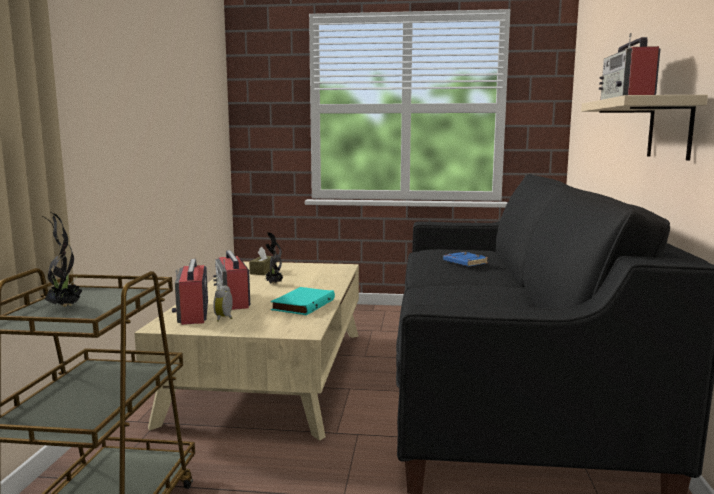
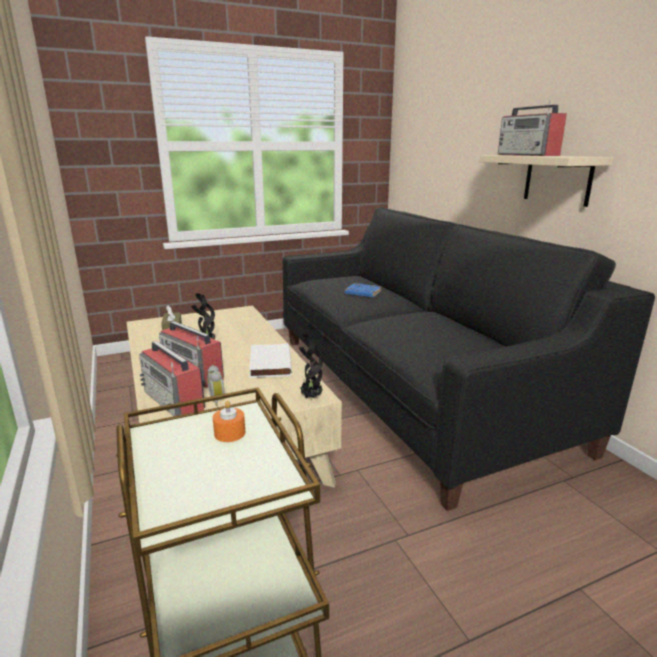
camera: 30 degrees left, 10 degrees up
potted plant [42,212,82,307] -> potted plant moved to [299,334,323,398]
turquoise book [271,287,335,315] -> white book [249,343,292,378]
none -> orange candle [213,401,245,442]

